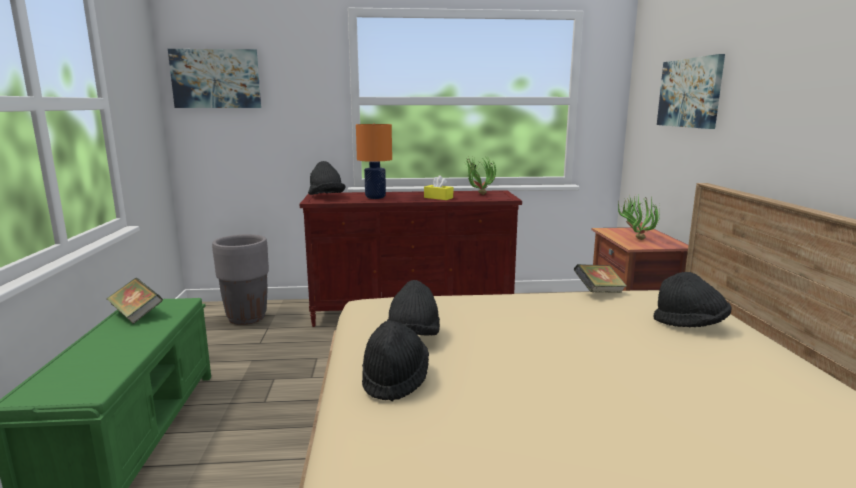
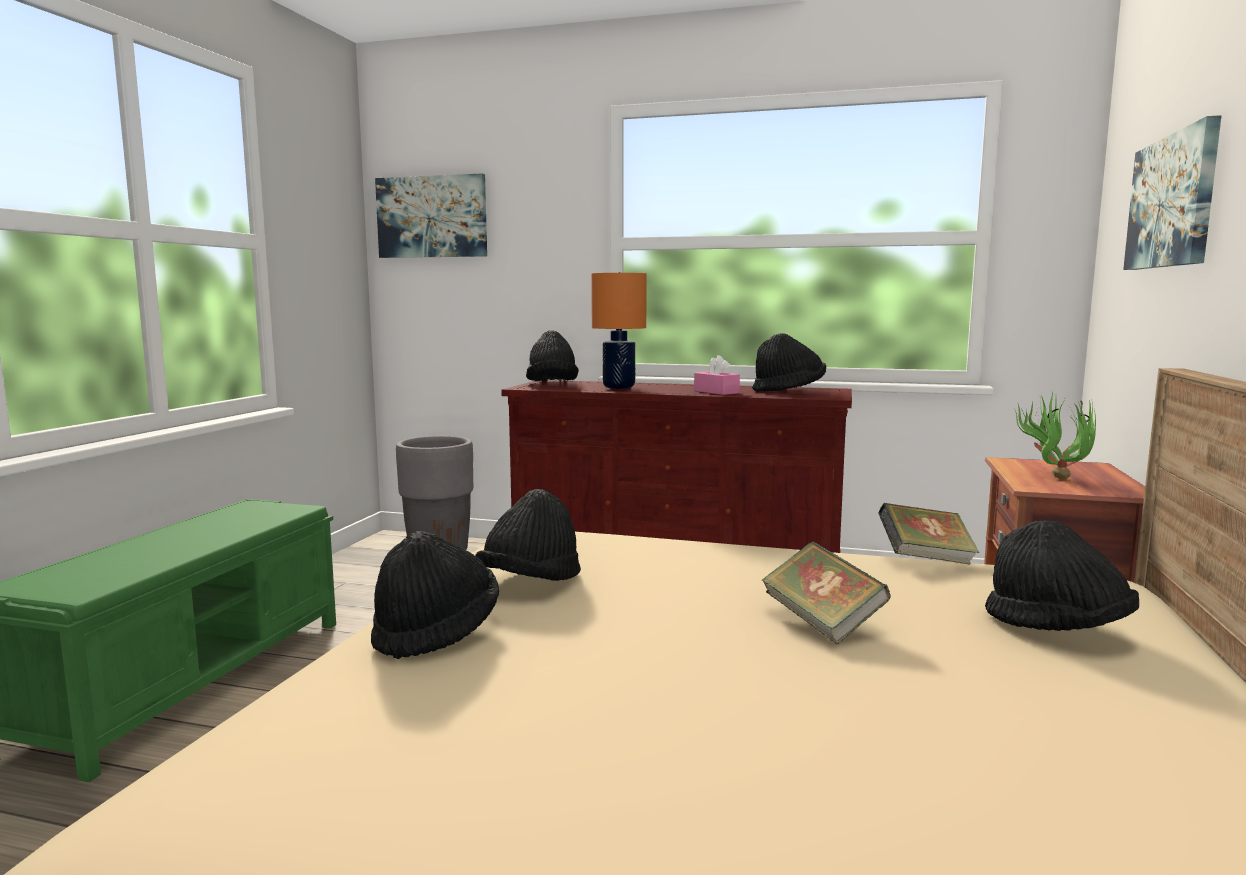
camera: 20 degrees right, 5 degrees down
book [106,278,163,324] -> book moved to [761,541,891,645]
yellow tissue box [424,175,453,200] -> pink tissue box [694,355,740,395]
potted plant [465,156,496,195] -> black hat [752,333,826,392]

